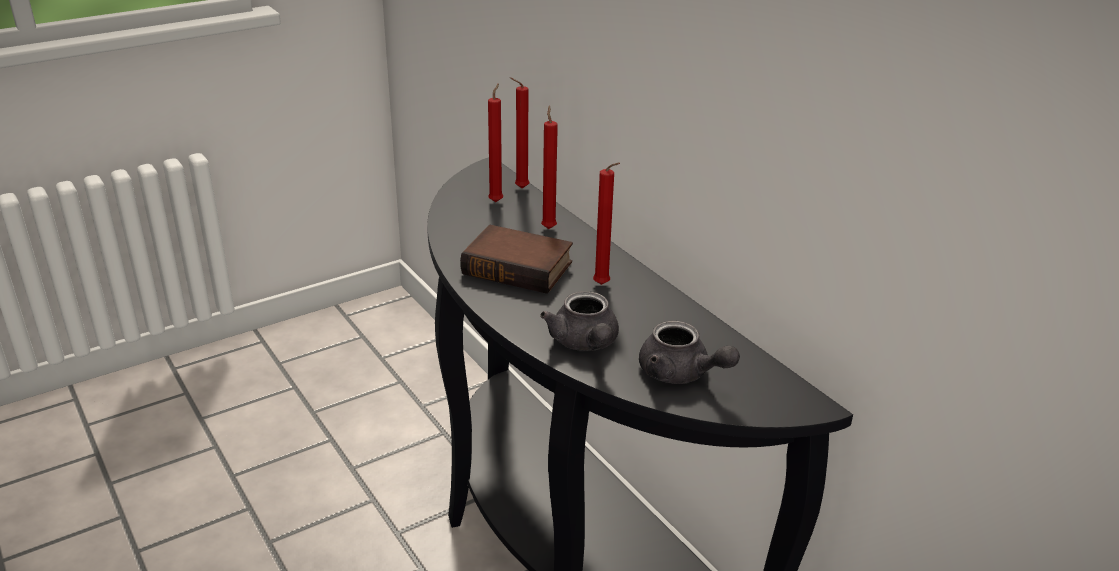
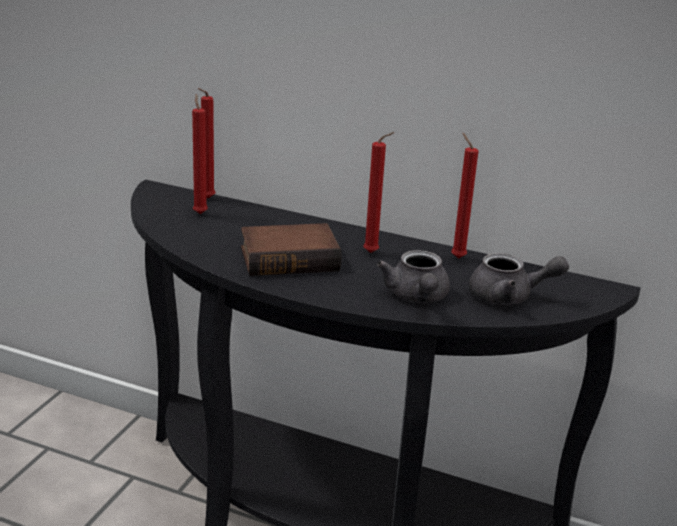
camera: 35 degrees left, 5 degrees down
grey teapot [540,291,619,351] -> grey teapot turned 45 degrees clockwise [377,250,450,303]
red candle [541,106,558,229] -> red candle moved to [451,133,479,259]

